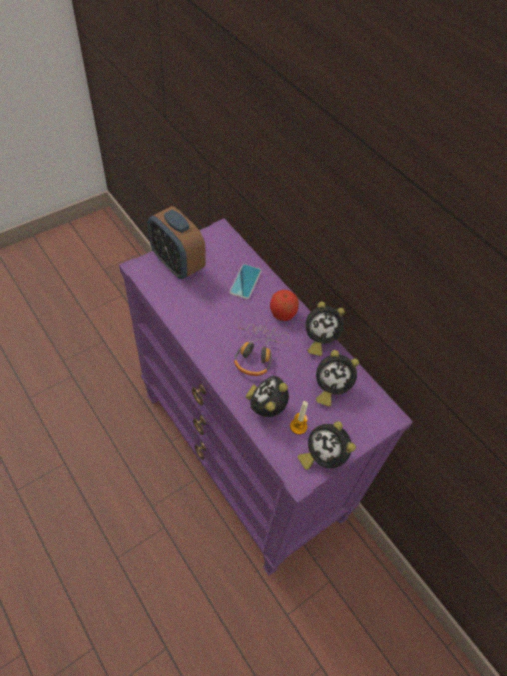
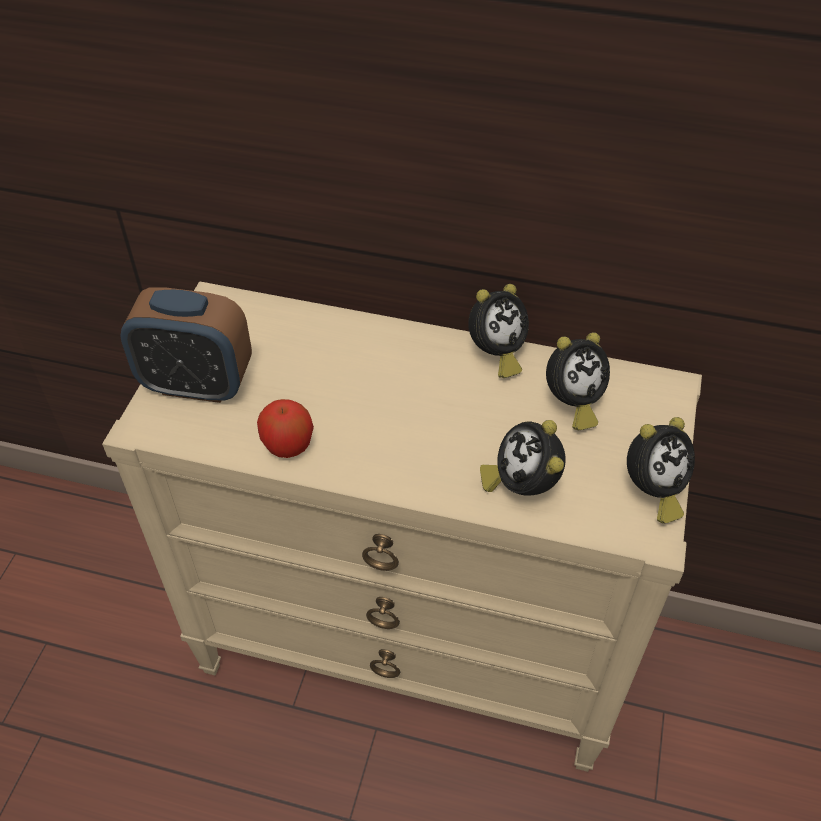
camera: 35 degrees left, 5 degrees down
purple dresser [119,218,413,576] -> beige dresser [102,281,702,772]
phone [229,264,262,299] -> none
headphones [234,324,289,376] -> none
apple [270,290,299,321] -> apple moved to [257,399,314,458]
candle [290,401,308,435] -> none
alarm clock [298,421,356,470] -> alarm clock turned 45 degrees counterclockwise [627,417,695,523]

